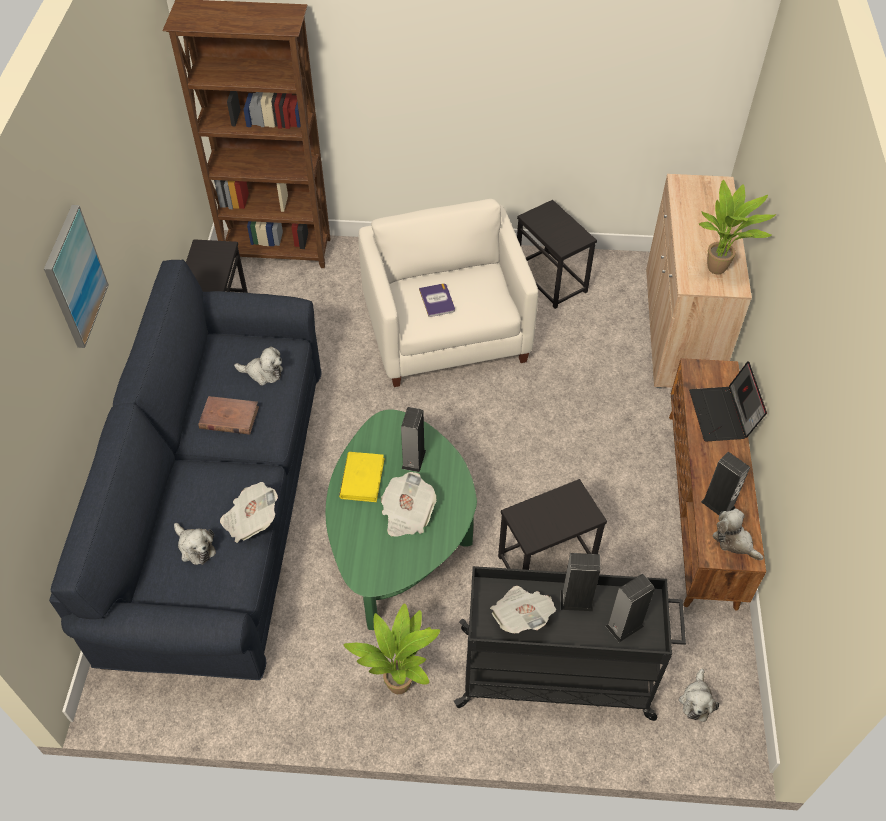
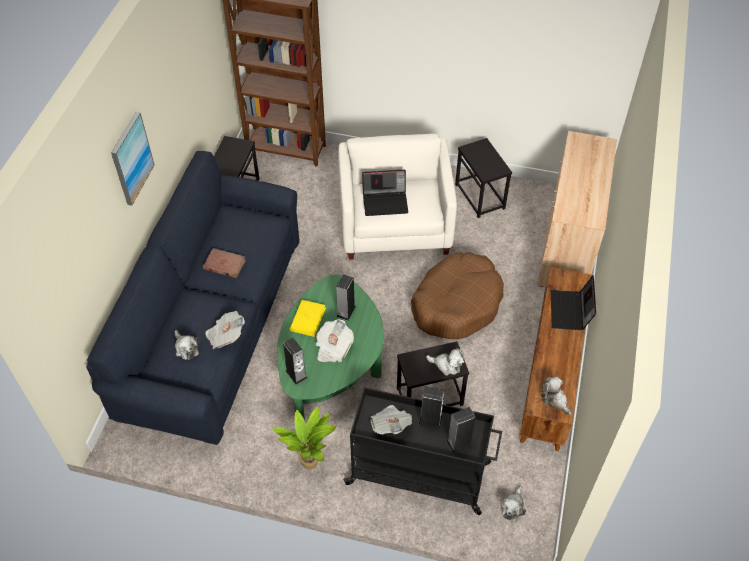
camera: 10 degrees right, 0 degrees up
plush toy [234,347,283,386] -> plush toy moved to [426,348,465,376]
book [419,283,455,317] -> laptop [362,170,408,216]
potted plant [698,180,776,274] -> none
speaker [701,452,750,515] -> speaker moved to [283,338,307,385]
none -> brown dog bed [411,252,504,339]

